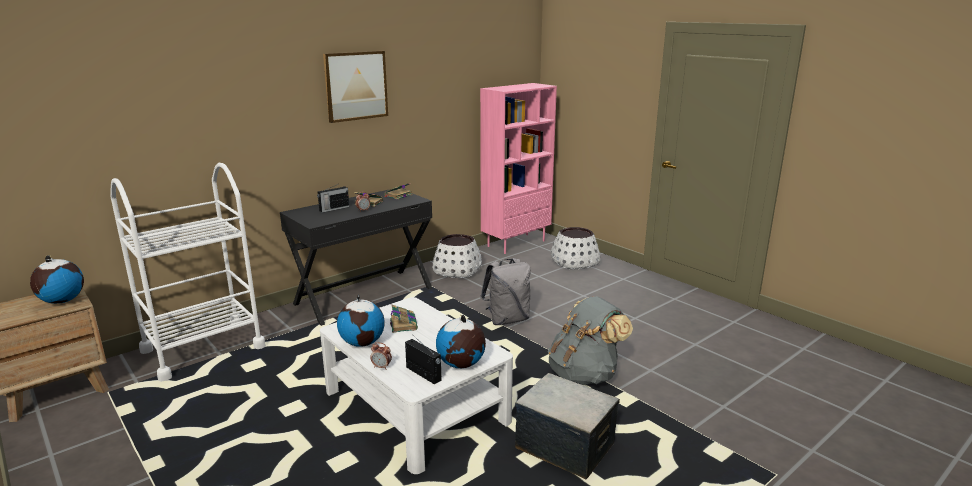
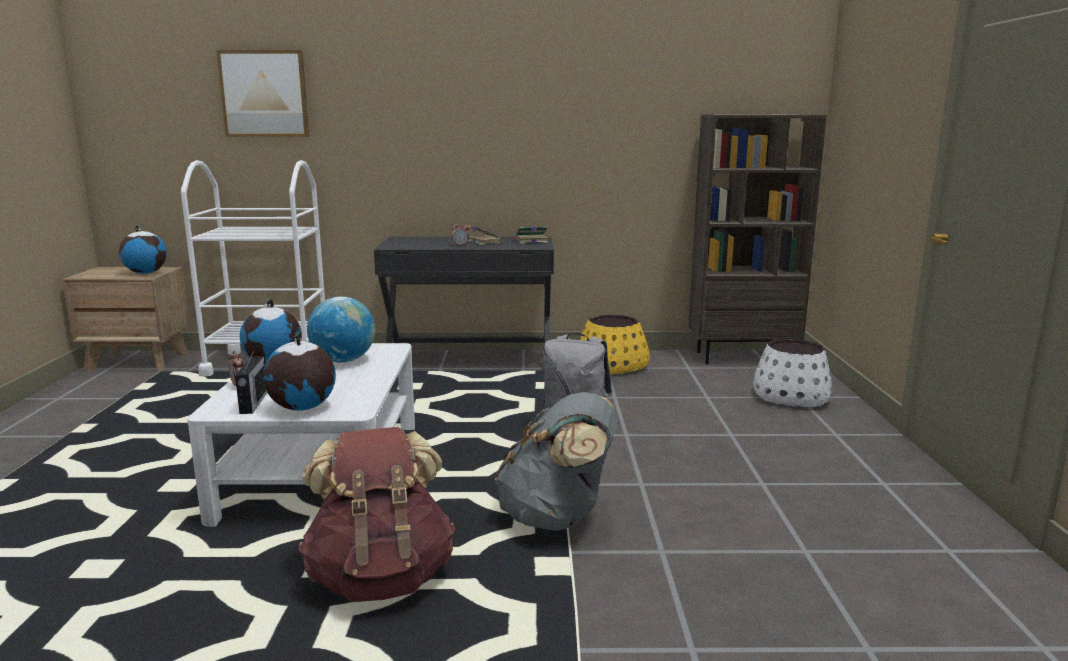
camera: 40 degrees right, 5 degrees down
radio [317,183,349,213] -> none
picture [323,51,388,123] -> picture moved to [216,50,309,137]
book [390,305,418,333] -> globe [307,296,375,363]
white planter [432,234,482,278] -> yellow planter [579,315,650,374]
pink bookcase [480,83,557,254] -> brown bookcase [689,114,827,364]
storage box [515,373,620,479] -> brown backpack [298,427,456,602]

